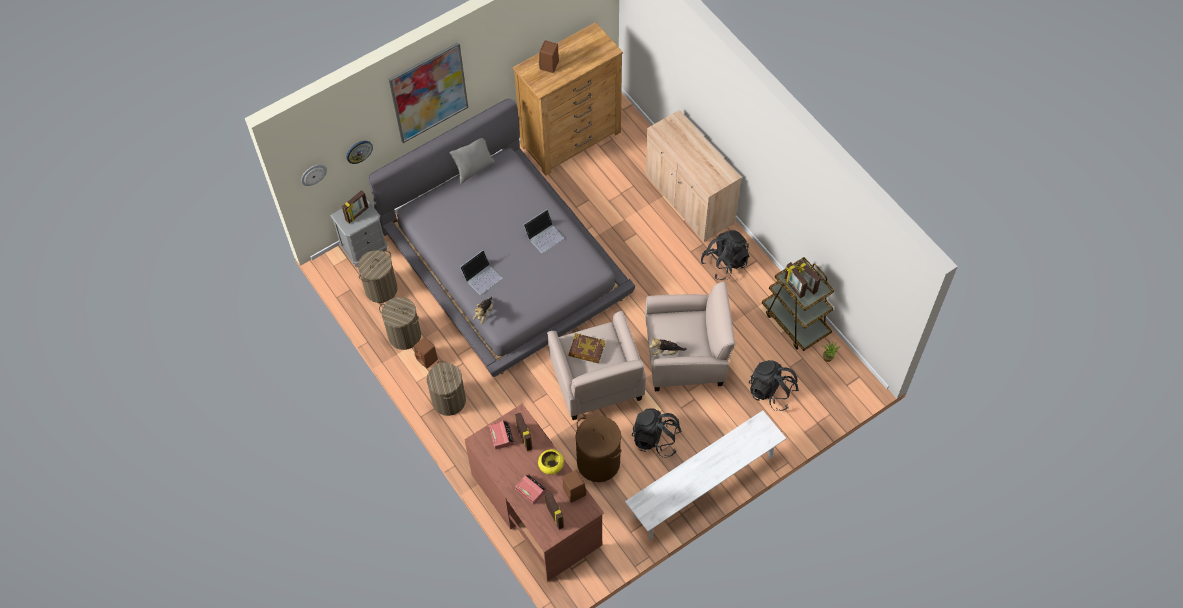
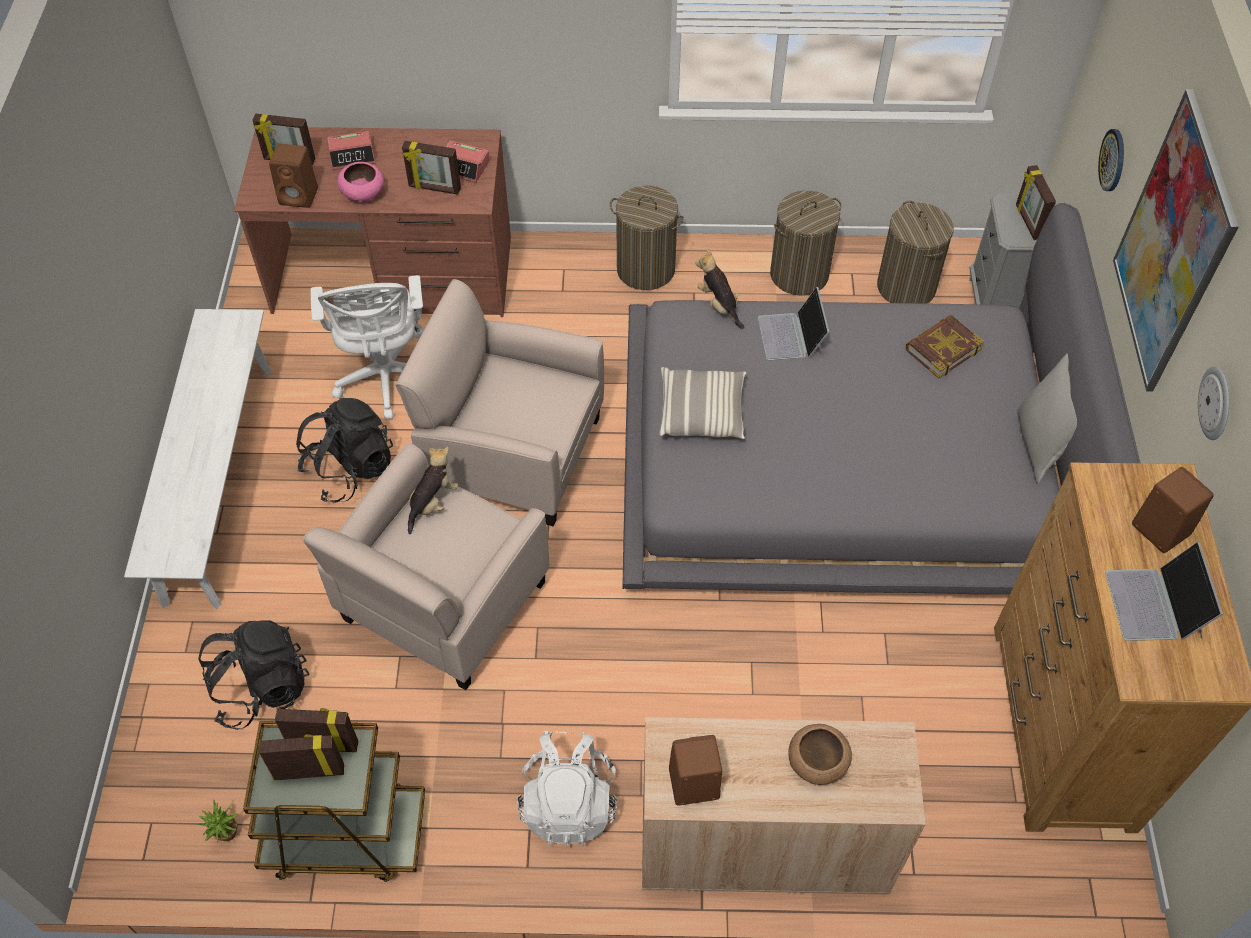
camera: 125 degrees right, 5 degrees down
wall clock [301,164,327,186] -> wall clock moved to [1198,366,1229,440]
brown speaker [414,337,438,369] -> brown speaker moved to [669,735,722,805]
laptop [523,209,564,253] -> laptop moved to [1105,542,1223,641]
yellow bowl [538,449,564,475] -> pink bowl [338,162,384,203]
book [569,333,605,363] -> book moved to [906,315,984,379]
brown laundry basket [575,416,621,482] -> white office chair [311,275,423,420]
black backpack [701,230,749,280] -> white backpack [517,730,617,848]
none -> pillow [659,367,746,439]
none -> brown bowl [788,724,852,785]

